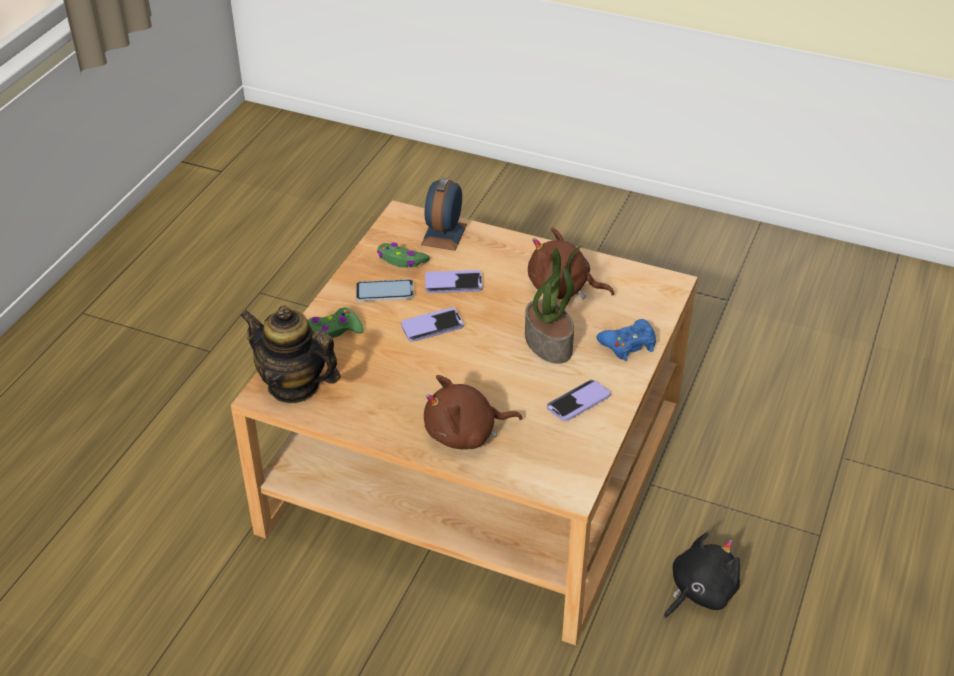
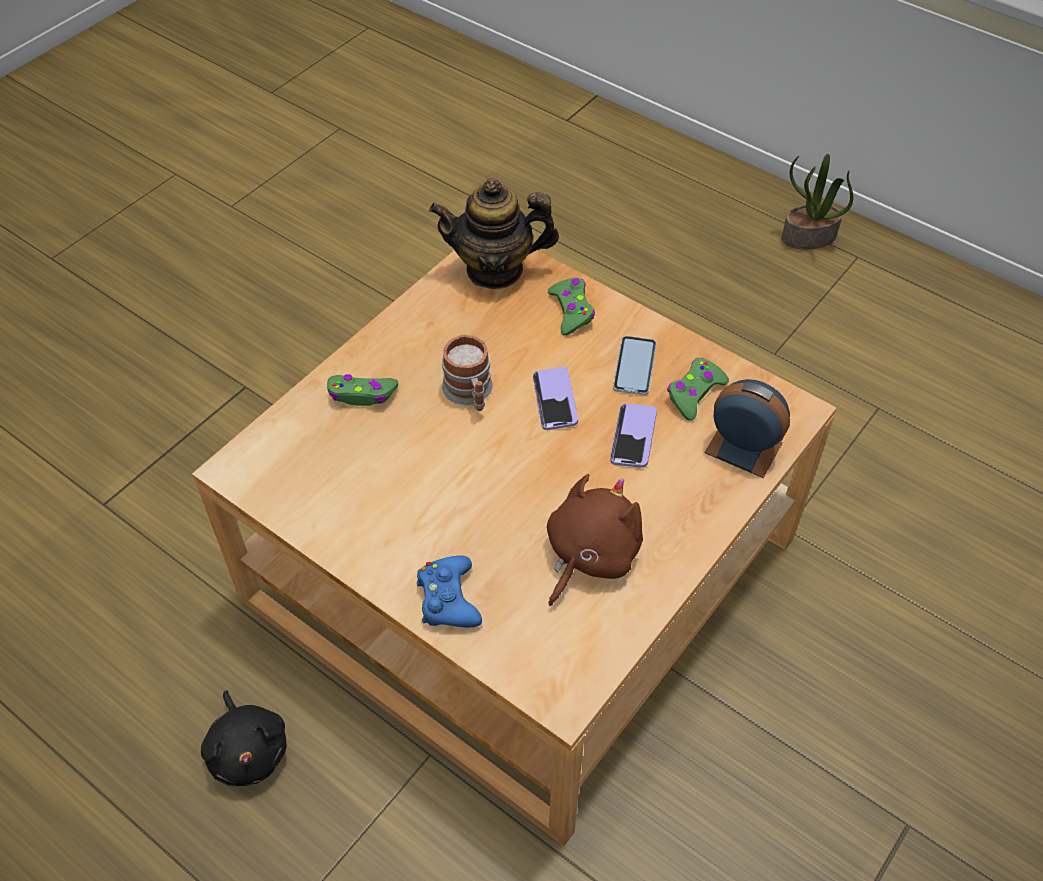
camera: 105 degrees right, 10 degrees up
teapot [240,306,341,403] -> teapot turned 135 degrees counterclockwise [429,178,559,289]
brown plush toy [424,375,522,449] -> green game controller [327,374,398,406]
potted plant [525,246,581,364] -> potted plant moved to [782,154,853,250]
phone [547,380,610,421] -> none
none -> mug [442,334,493,411]

